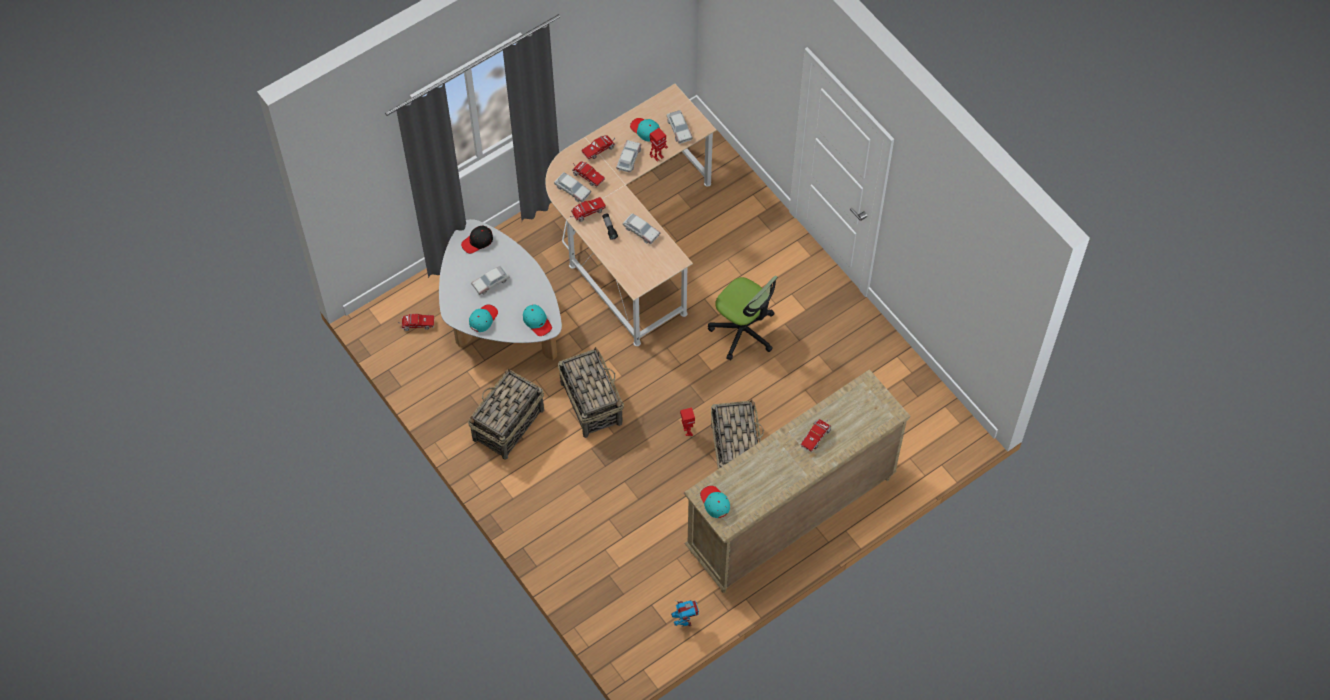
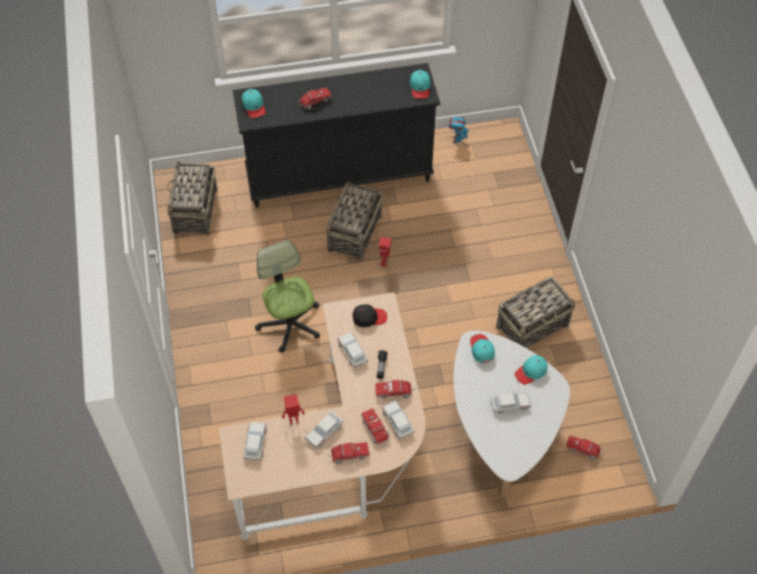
camera: 155 degrees left, 5 degrees down
black cap [461,226,493,254] -> black cap moved to [352,304,387,327]
basket [558,347,624,438] -> basket moved to [167,161,218,235]
turquoise cap [630,118,660,141] -> turquoise cap moved to [242,89,265,118]
beige dresser [684,369,910,593] -> black dresser [232,63,440,208]

